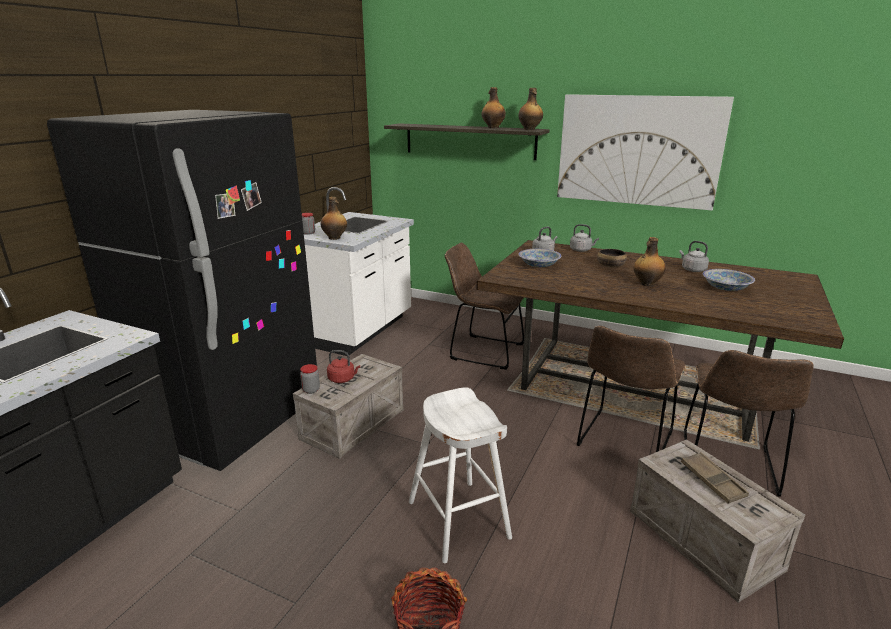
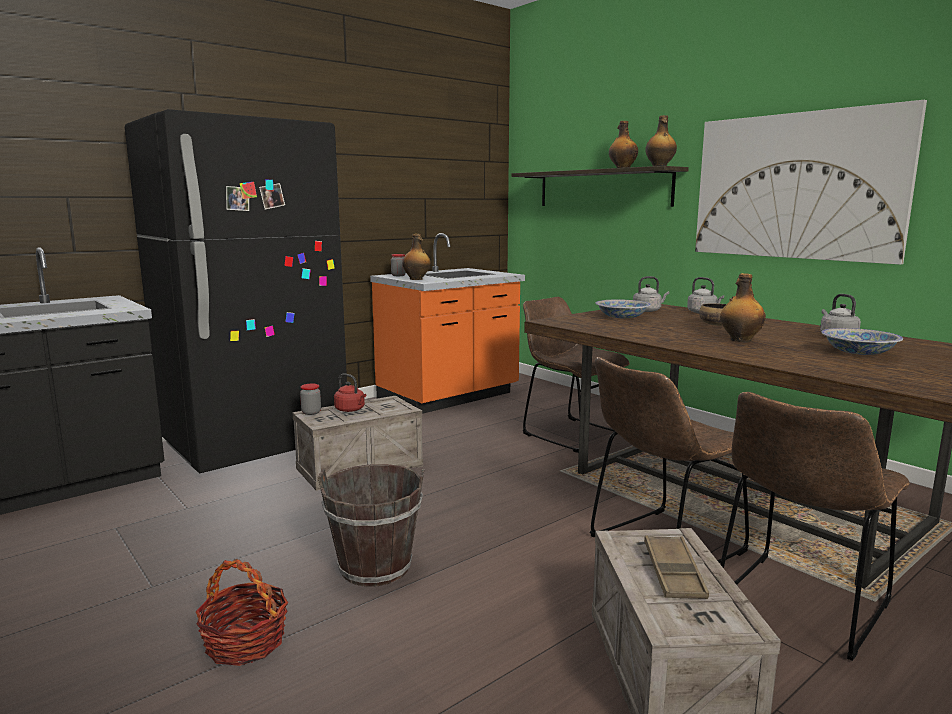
camera: 25 degrees right, 10 degrees down
white counter [304,187,414,356] -> orange counter [370,233,525,414]
white stool [409,387,512,563] -> brown bucket [318,464,424,586]

